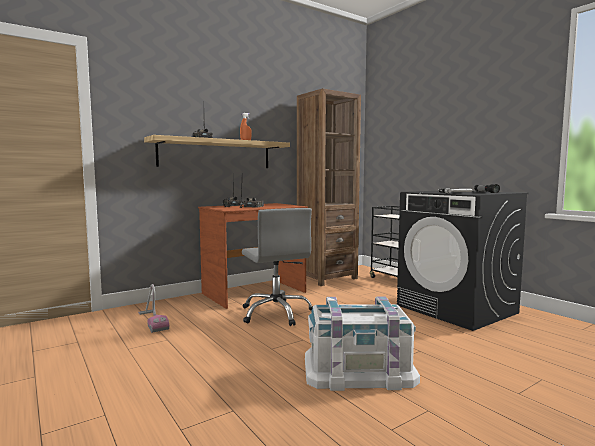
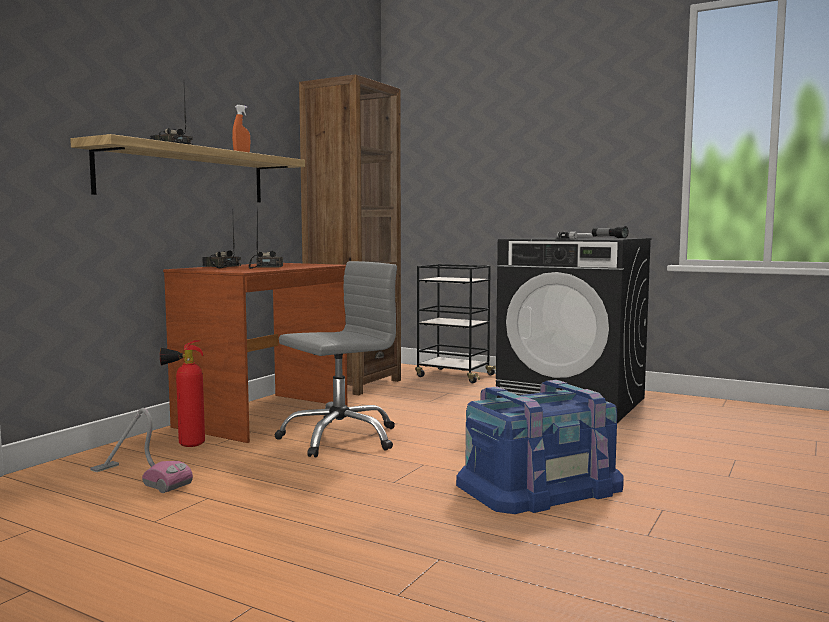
camera: 25 degrees left, 0 degrees up
grey office chair [242,208,313,326] -> grey office chair turned 75 degrees counterclockwise [275,261,397,457]
white storage box [305,296,420,391] -> blue storage box [456,380,624,514]
none -> fire extinguisher [160,340,205,447]

